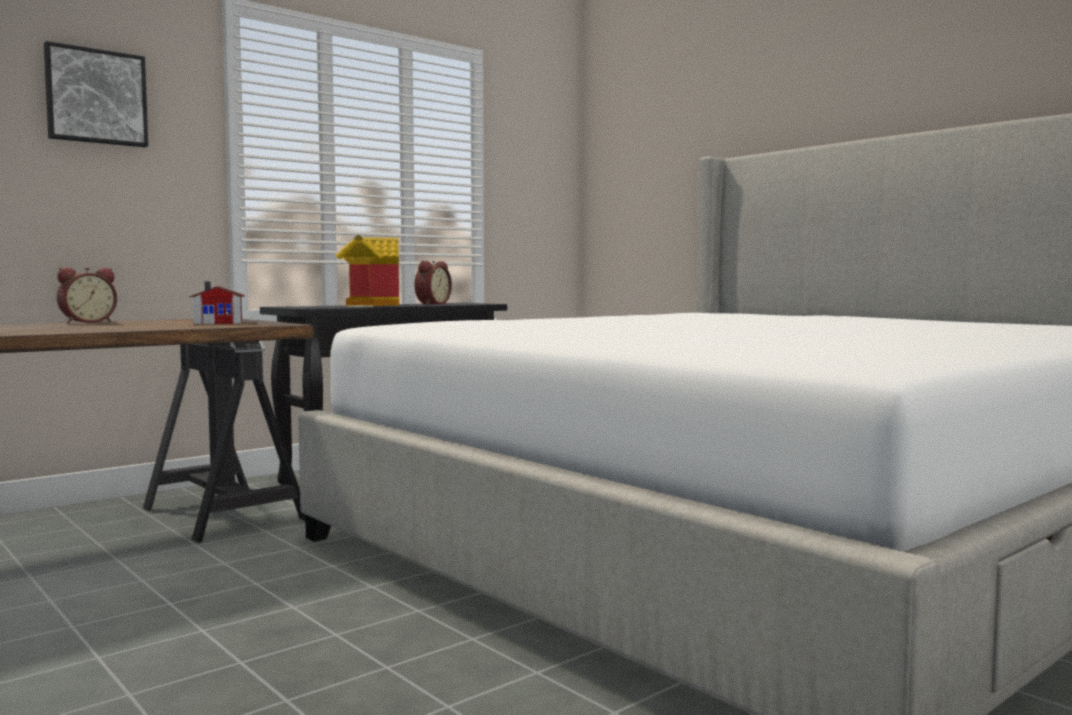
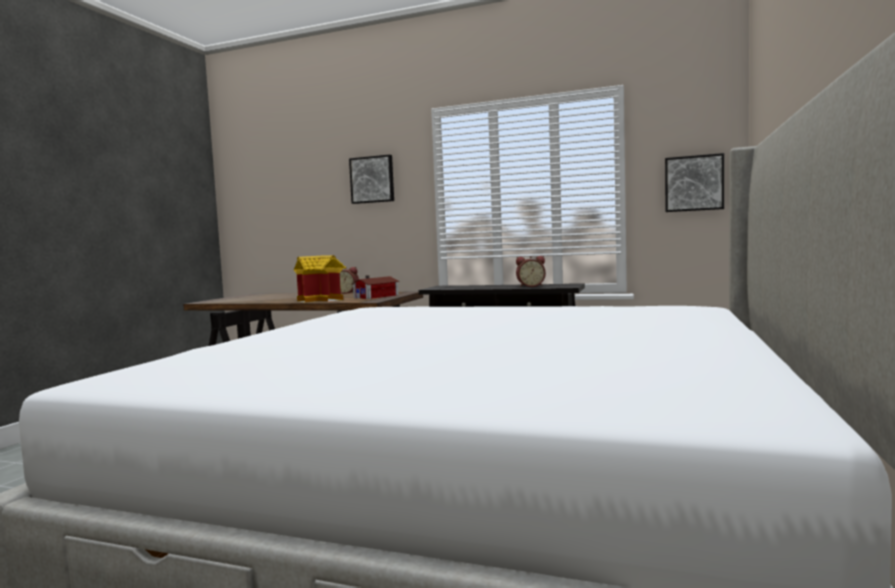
camera: 60 degrees right, 0 degrees up
toy house [335,235,399,307] -> toy house moved to [294,255,346,302]
none -> picture [665,153,724,212]

